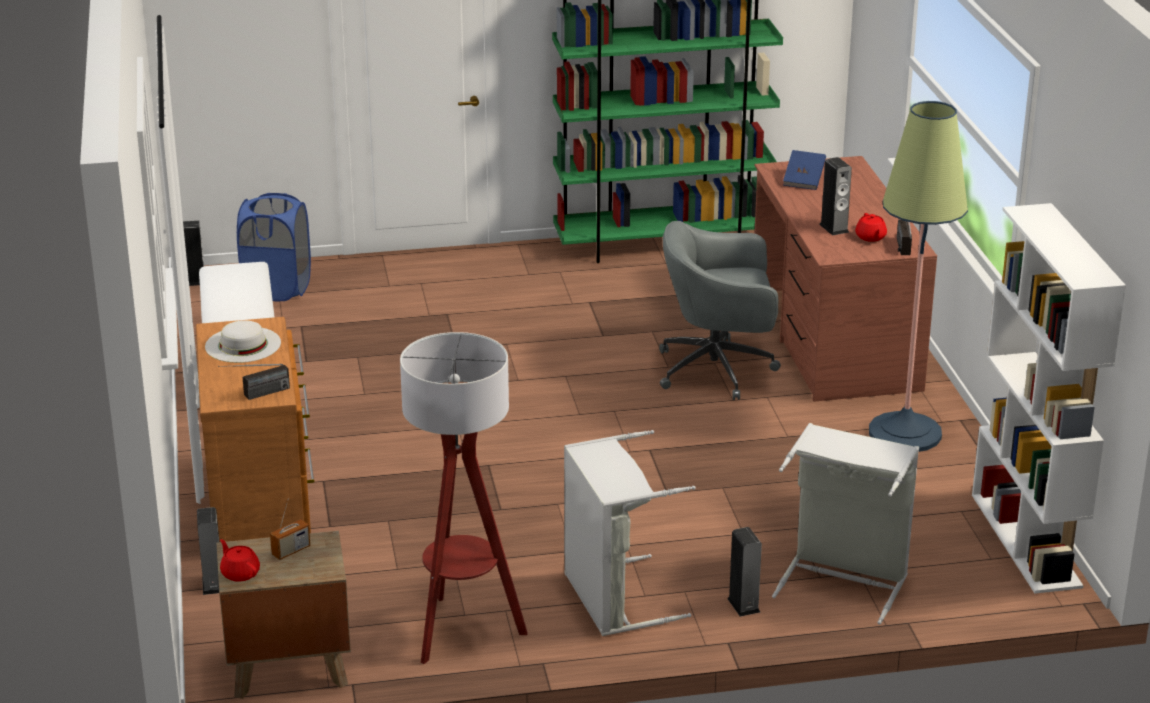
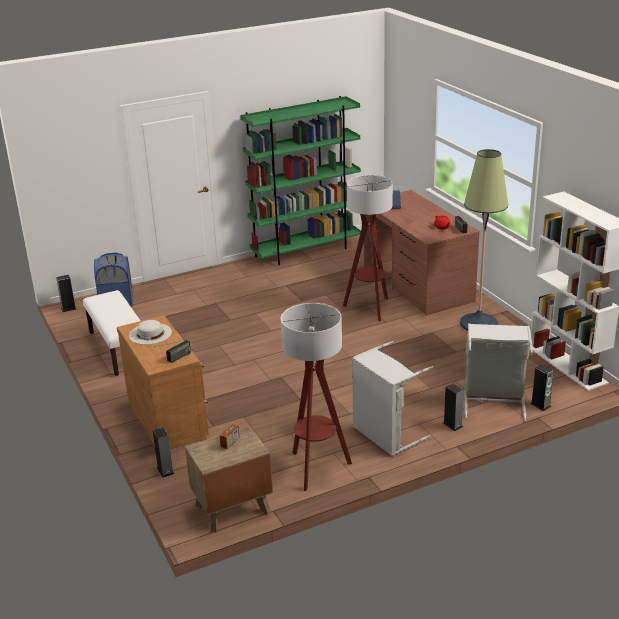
camera: 15 degrees left, 0 degrees up
red teapot [220,539,260,582] -> none
grey office chair [659,221,781,400] -> floor lamp [343,175,393,321]
speaker [819,157,852,236] -> speaker moved to [531,364,554,411]

